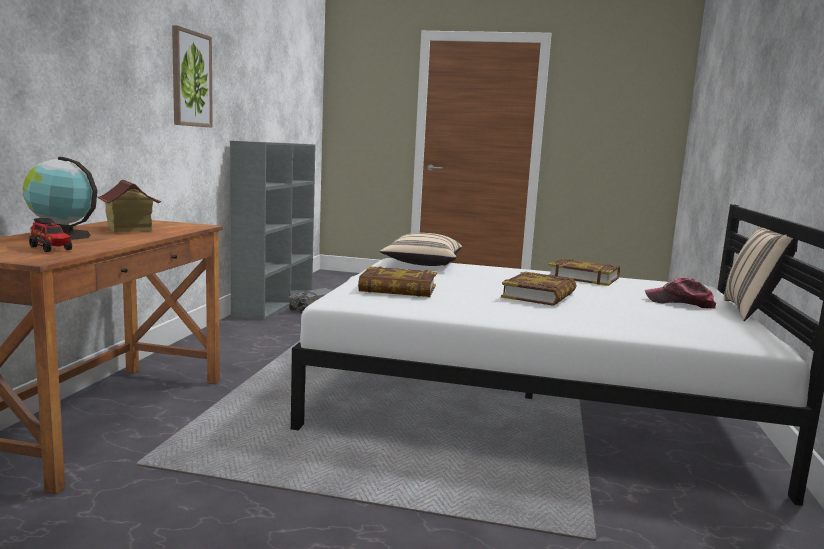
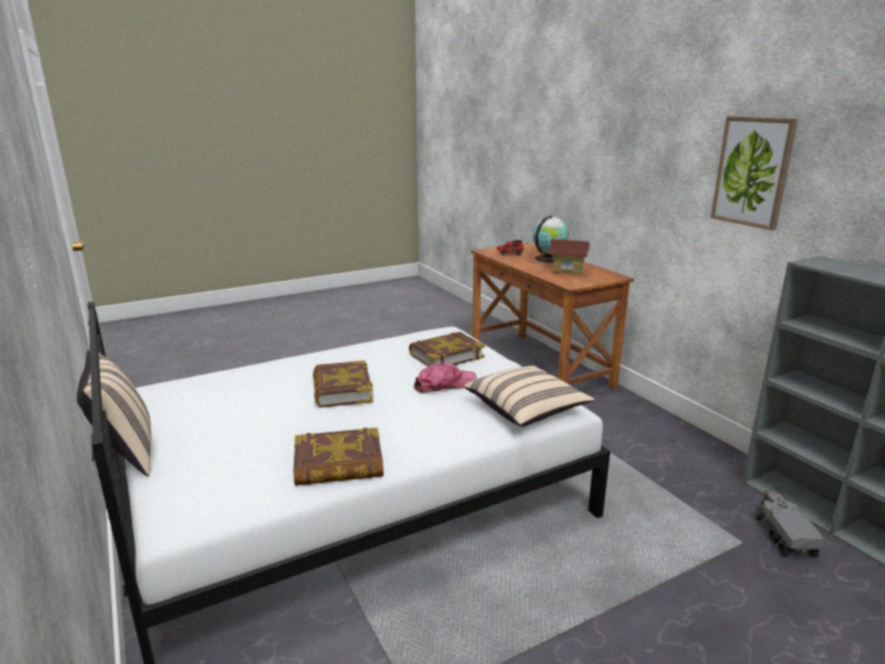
camera: 140 degrees right, 10 degrees up
cap [645,278,716,309] -> cap moved to [414,362,476,393]

